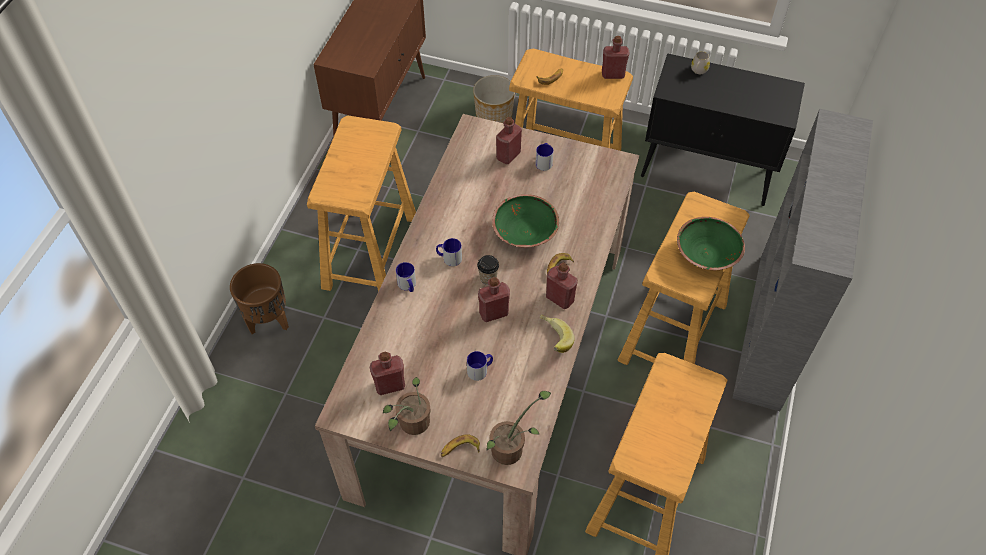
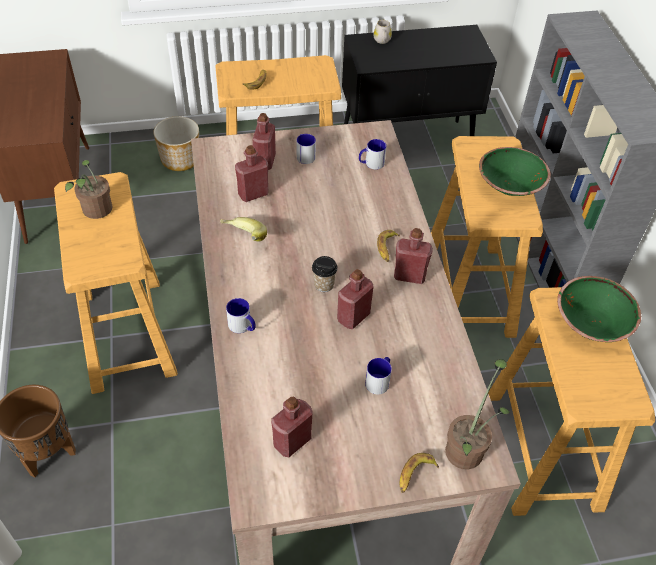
camera: 30 degrees left, 5 degrees down
potted plant [383,377,431,435] -> potted plant moved to [65,160,113,219]
mug [436,238,462,266] -> mug moved to [359,139,386,170]
green bowl [492,194,559,248] -> green bowl moved to [557,276,641,342]
banana [540,314,575,353] -> banana moved to [220,217,267,242]
red bottle [602,36,629,79] -> red bottle moved to [235,145,268,202]

